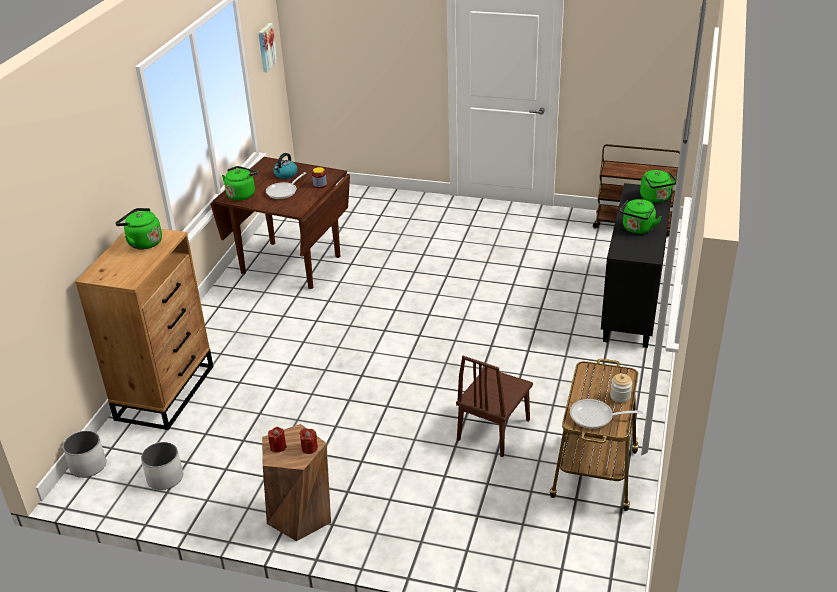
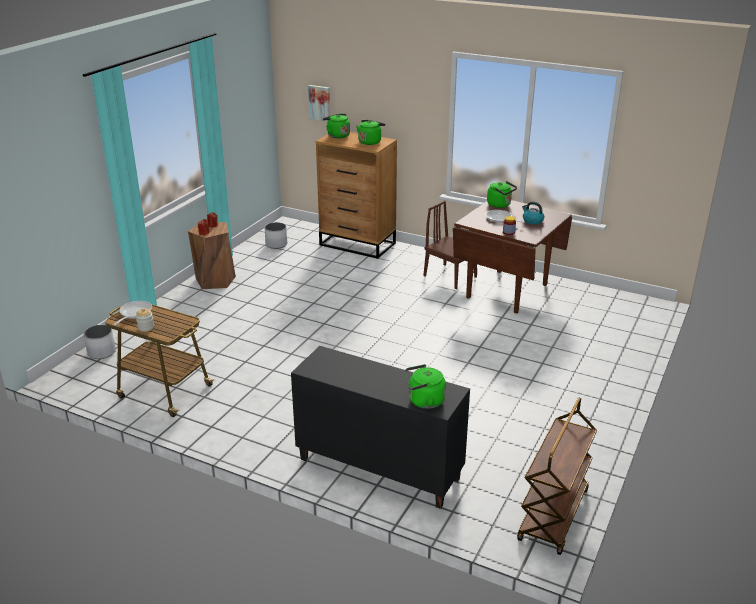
camera: 100 degrees right, 5 degrees down
white planter [63,431,106,478] -> white planter moved to [84,325,116,359]
picture [258,23,277,72] -> picture moved to [308,85,330,122]
brown chair [456,356,533,457] -> brown chair moved to [423,201,477,289]
green kettle [620,199,662,234] -> green kettle moved to [323,114,350,138]

